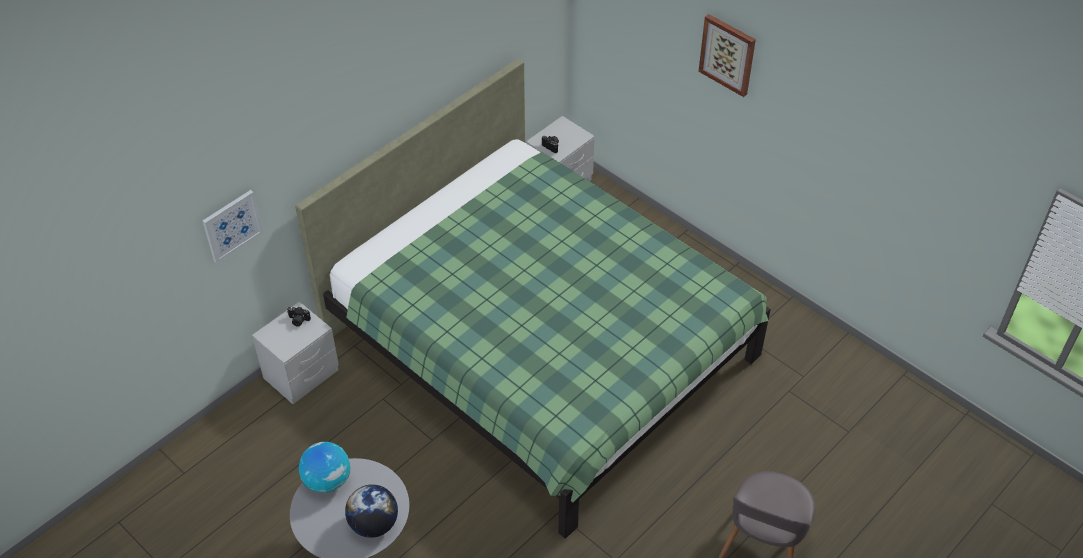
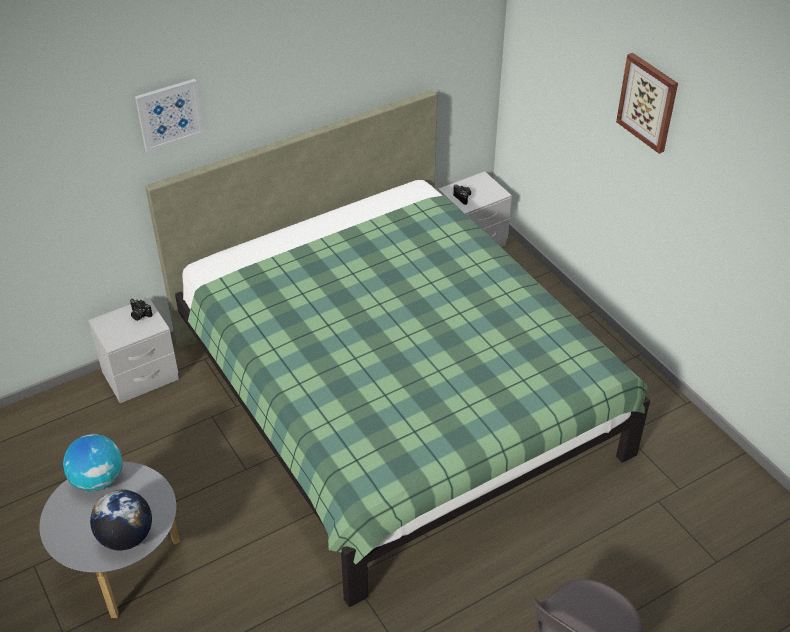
camera: 15 degrees right, 5 degrees down
picture [203,190,263,263] -> picture moved to [135,79,204,152]

